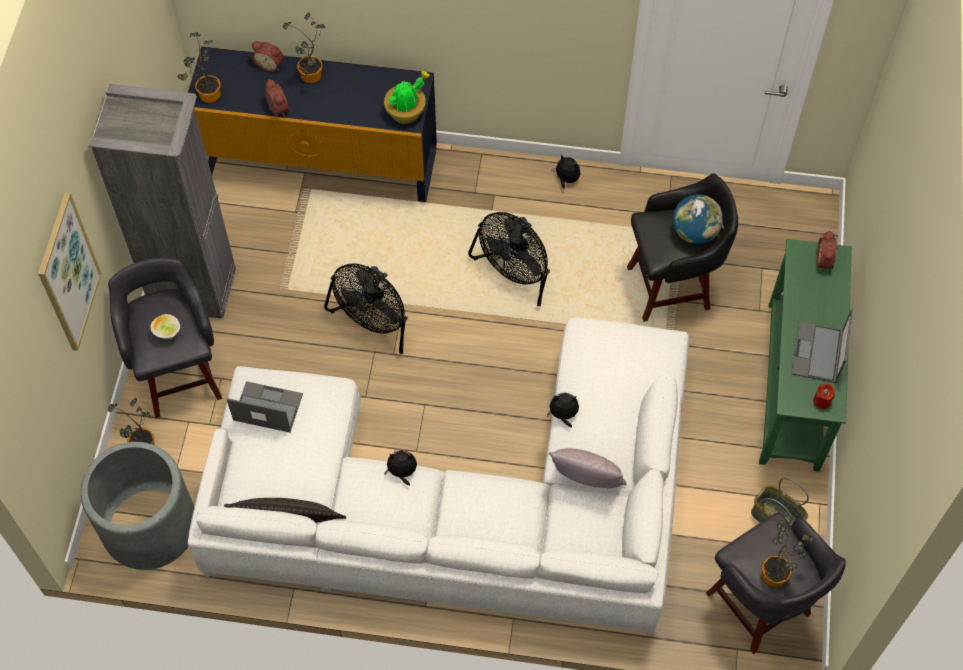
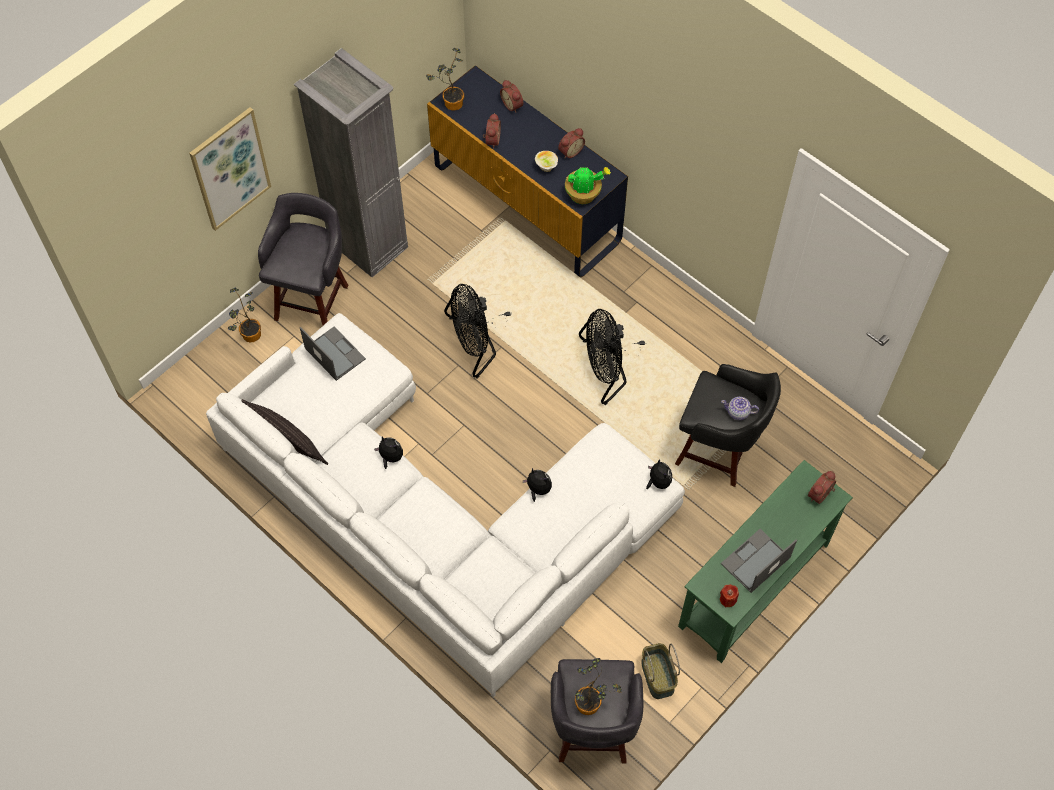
camera: 35 degrees right, 0 degrees up
grey planter [80,442,194,570] -> none
bowl [150,314,180,339] -> bowl moved to [535,151,558,172]
potted plant [282,13,326,83] -> none
purple pillow [549,448,626,488] -> none
plush toy [551,155,580,189] -> plush toy moved to [646,459,672,489]
globe [673,194,723,244] -> teapot [721,397,759,420]
none -> alarm clock [558,128,585,158]

